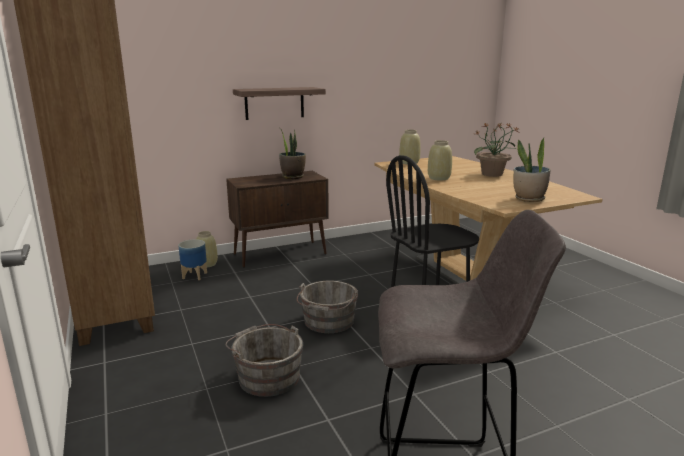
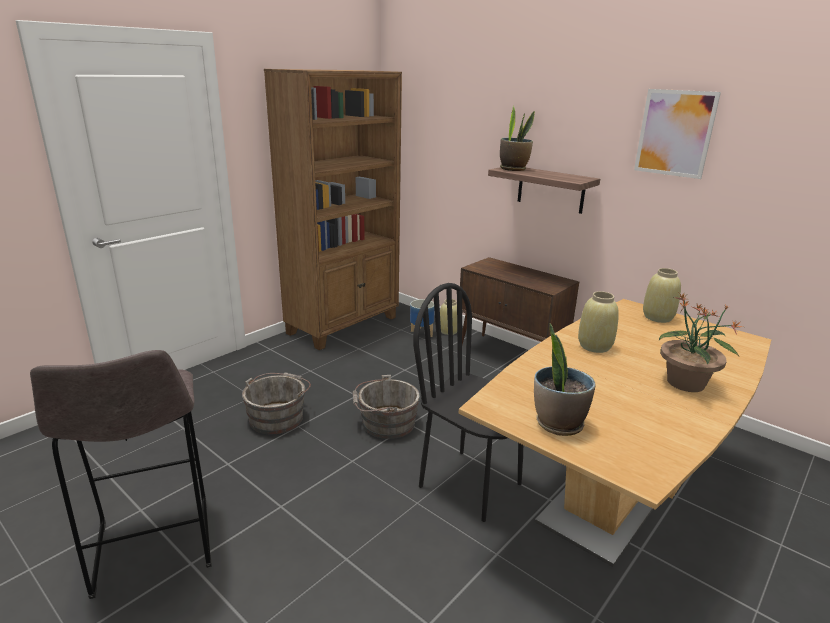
camera: 65 degrees right, 5 degrees up
potted plant [279,128,306,179] -> potted plant moved to [500,106,535,171]
none -> picture [634,89,721,179]

